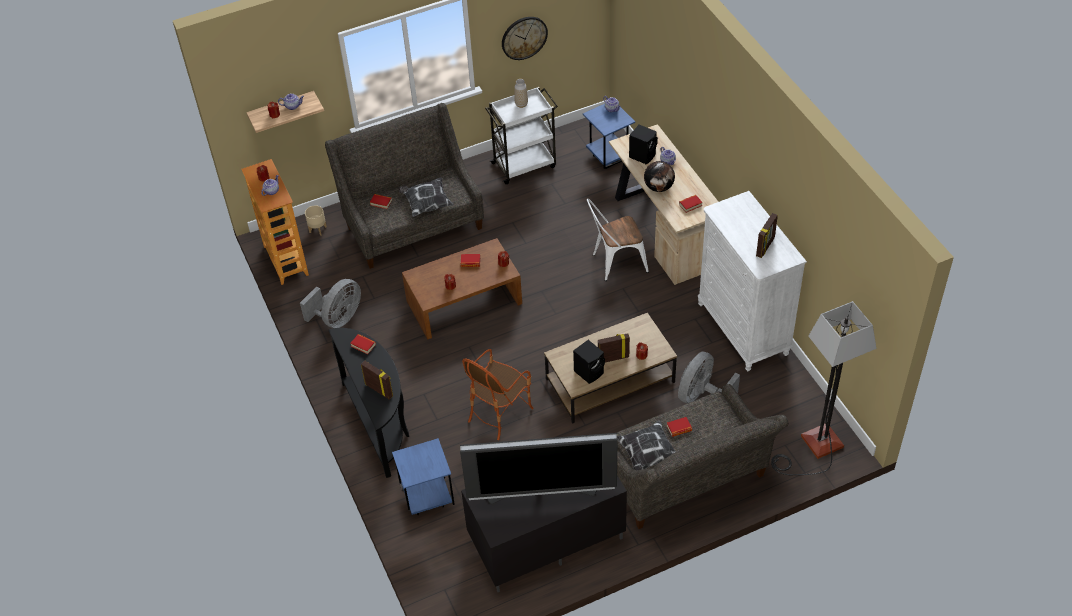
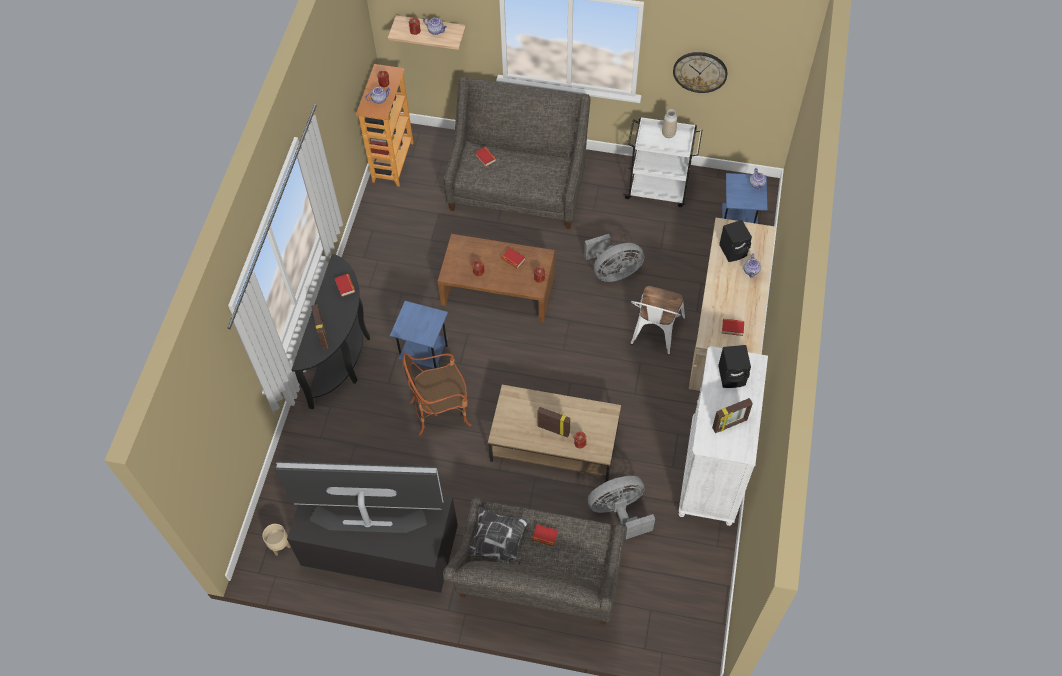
camera: 35 degrees right, 10 degrees up
grey fan [300,279,361,328] -> grey fan moved to [584,234,644,282]
beige planter [305,205,327,236] -> beige planter moved to [263,524,291,556]
blue side table [392,438,455,515] -> blue side table moved to [390,301,448,369]
pillow [398,177,454,217] -> none
television [460,433,617,504] -> television turned 150 degrees clockwise [275,461,444,533]
black speaker [573,340,605,384] -> black speaker moved to [718,345,751,388]
white chair [587,198,649,281] -> white chair turned 90 degrees counterclockwise [630,286,685,355]
globe [644,161,675,192] -> none
floor lamp [771,301,877,475] -> none

